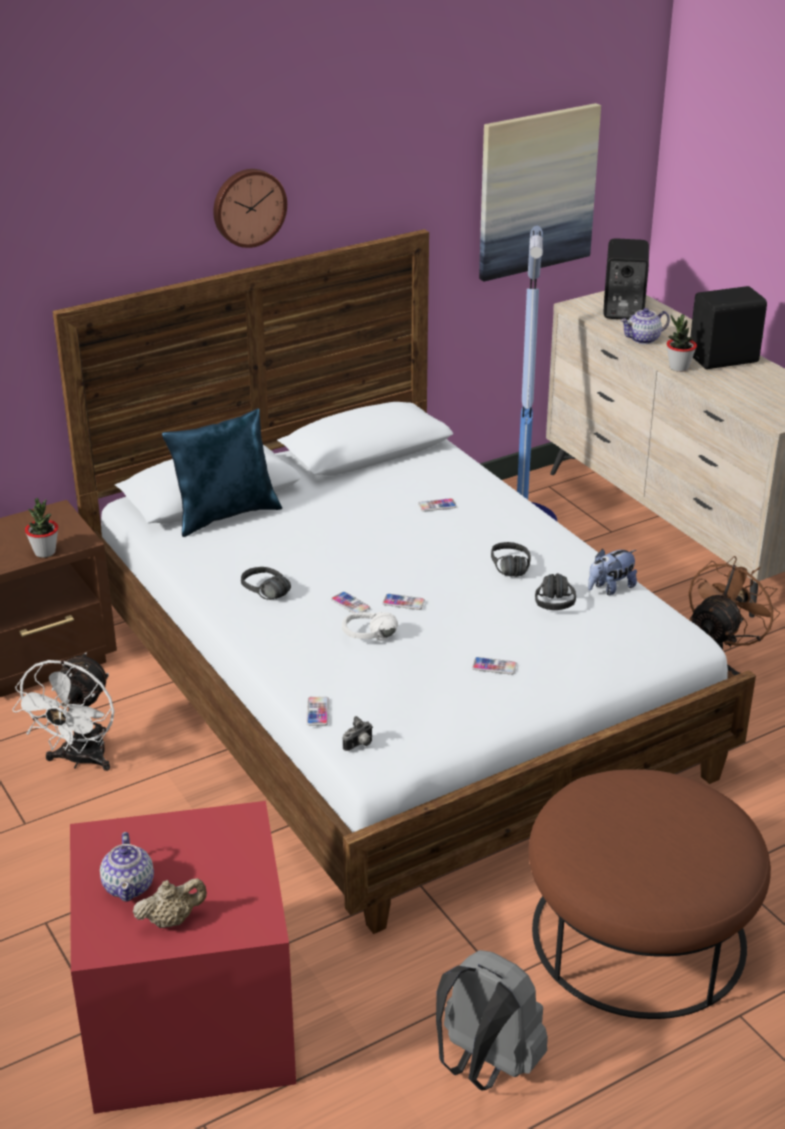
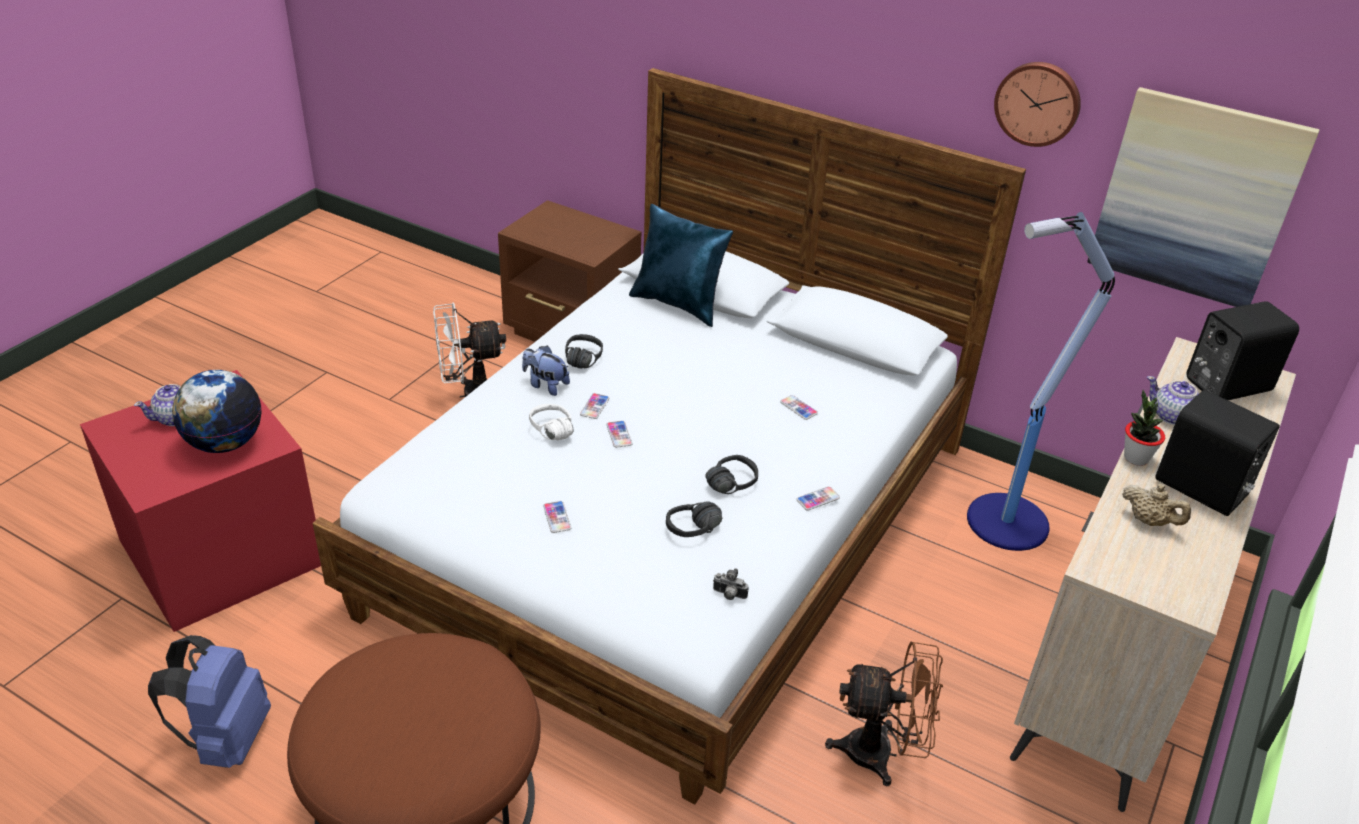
camera: 60 degrees right, 5 degrees up
potted plant [25,498,58,558] -> none
beige teapot [133,878,207,928] -> beige teapot moved to [1122,484,1191,526]
wall clock [213,169,287,248] -> wall clock moved to [994,62,1081,147]
phone [306,697,329,726] -> phone moved to [796,486,840,511]
camera [343,716,373,751] -> camera moved to [713,568,749,600]
grey backpack [436,950,548,1091] -> blue backpack [148,635,271,768]
plush toy [588,549,637,595] -> plush toy moved to [522,346,570,396]
none -> globe [172,370,262,453]

